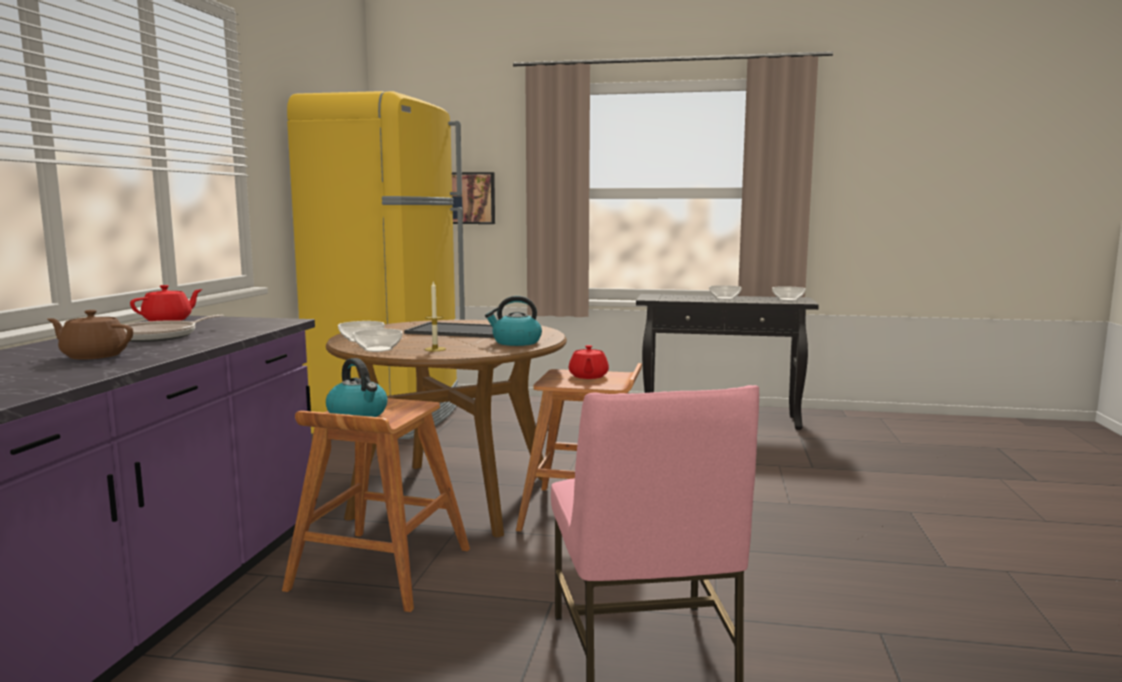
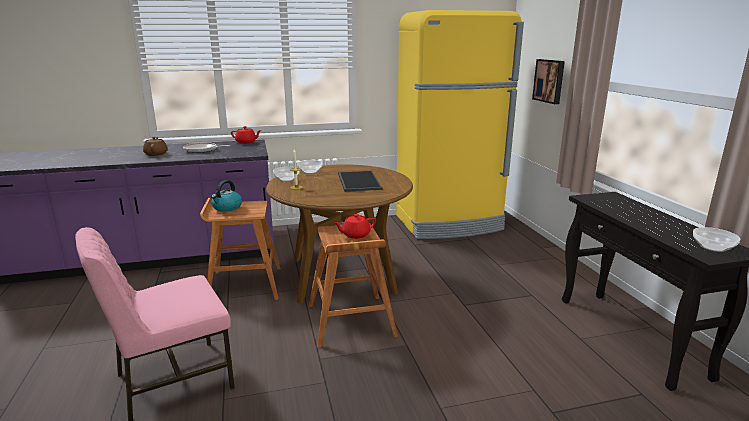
camera: 65 degrees right, 10 degrees up
kettle [485,296,542,346] -> none
bowl [709,285,742,299] -> none

